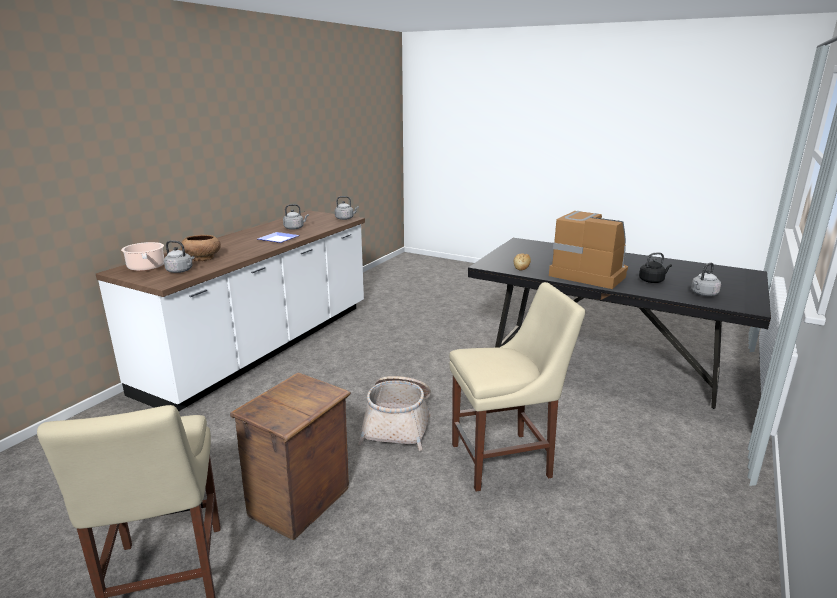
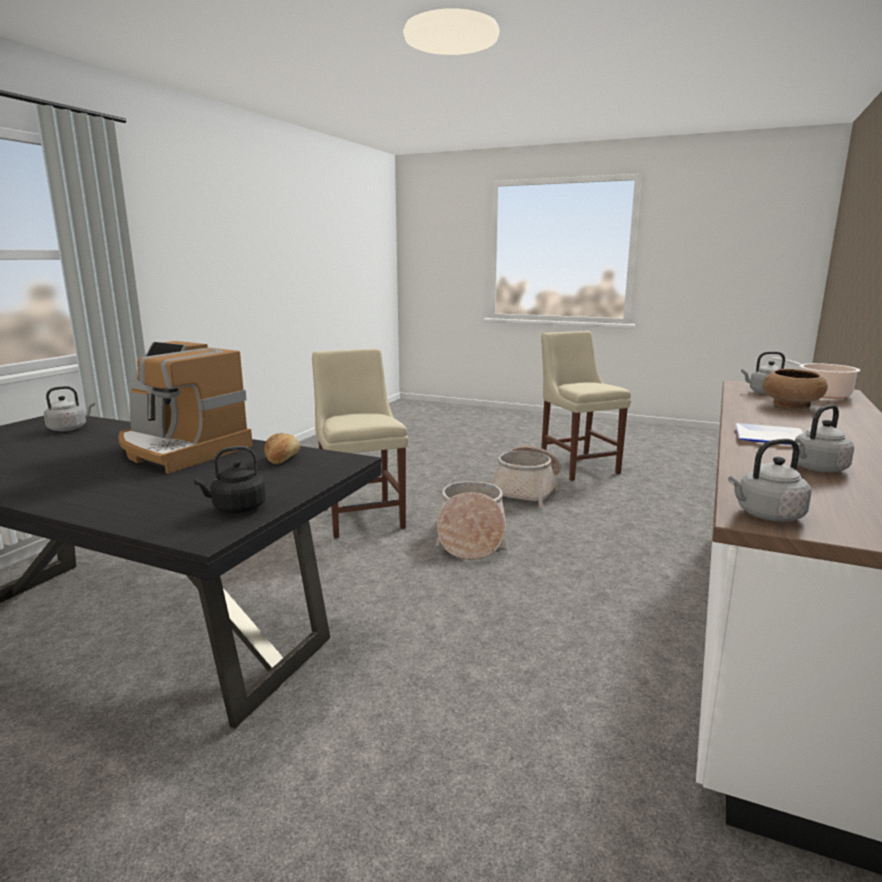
camera: 175 degrees right, 5 degrees down
crate [230,373,351,540] -> basket [491,446,561,508]
beige chair [449,282,585,491] -> beige chair turned 90 degrees clockwise [312,348,408,538]
black kettle [639,252,672,283] -> black kettle moved to [193,446,266,513]

